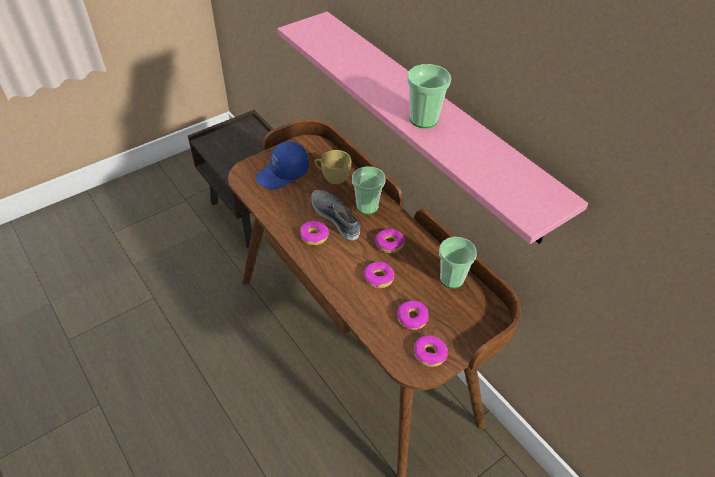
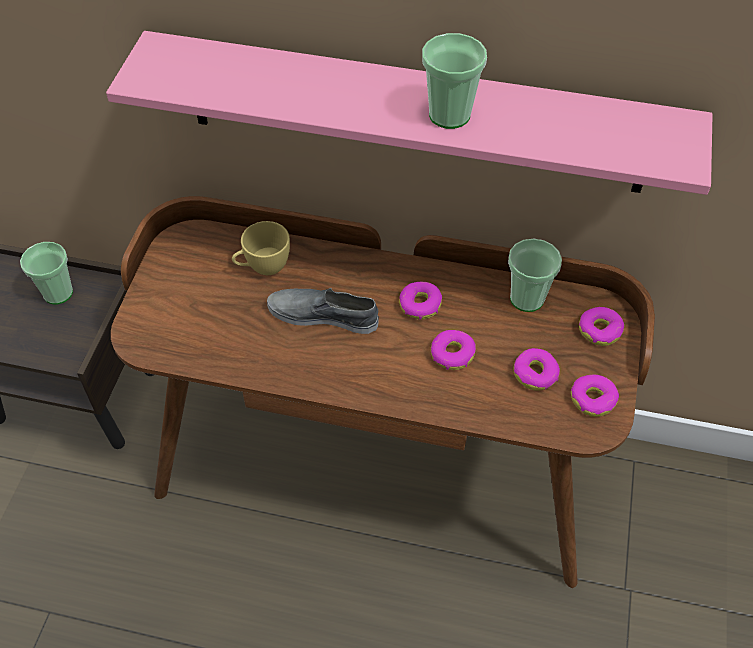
camera: 40 degrees left, 5 degrees up
blue cap [256,142,309,190] -> none
donut [300,221,329,245] -> donut moved to [579,307,624,346]
cup [352,167,386,215] -> cup moved to [20,242,73,304]

